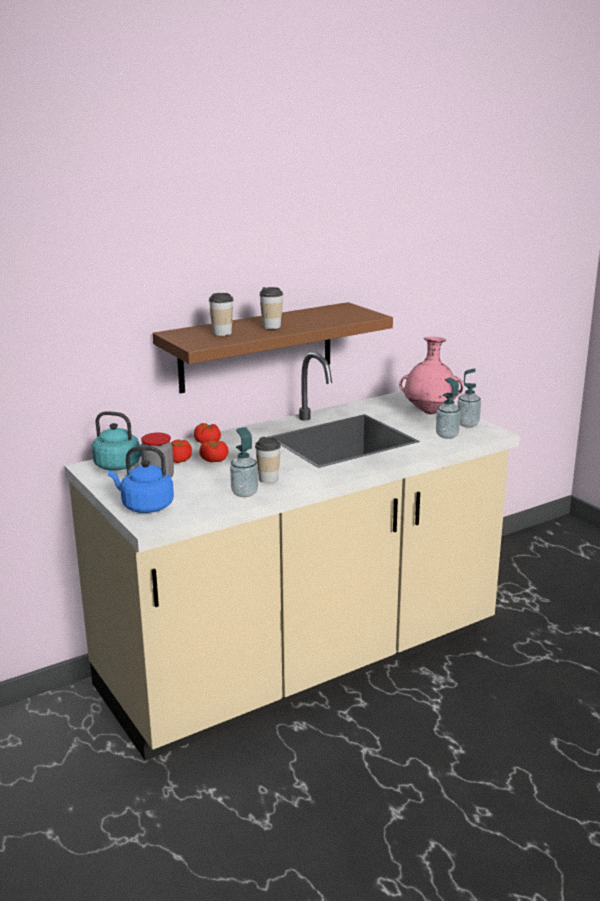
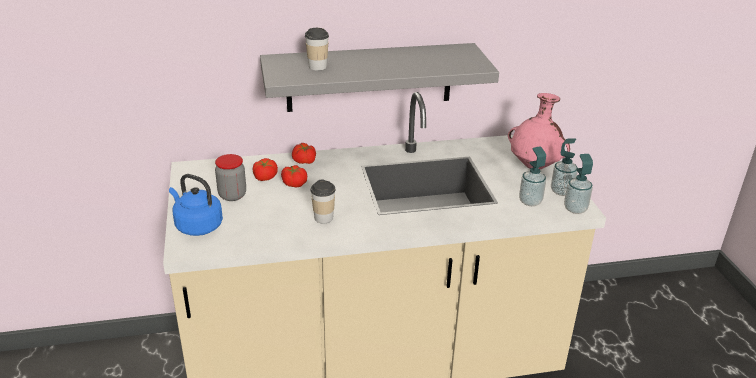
camera: 20 degrees right, 10 degrees up
turquoise kettle [92,411,143,470] -> none
brown shelf [152,302,393,394] -> grey shelf [260,43,499,112]
soap dispenser [230,427,258,497] -> soap dispenser moved to [564,154,593,214]
cup [259,287,283,329] -> none

